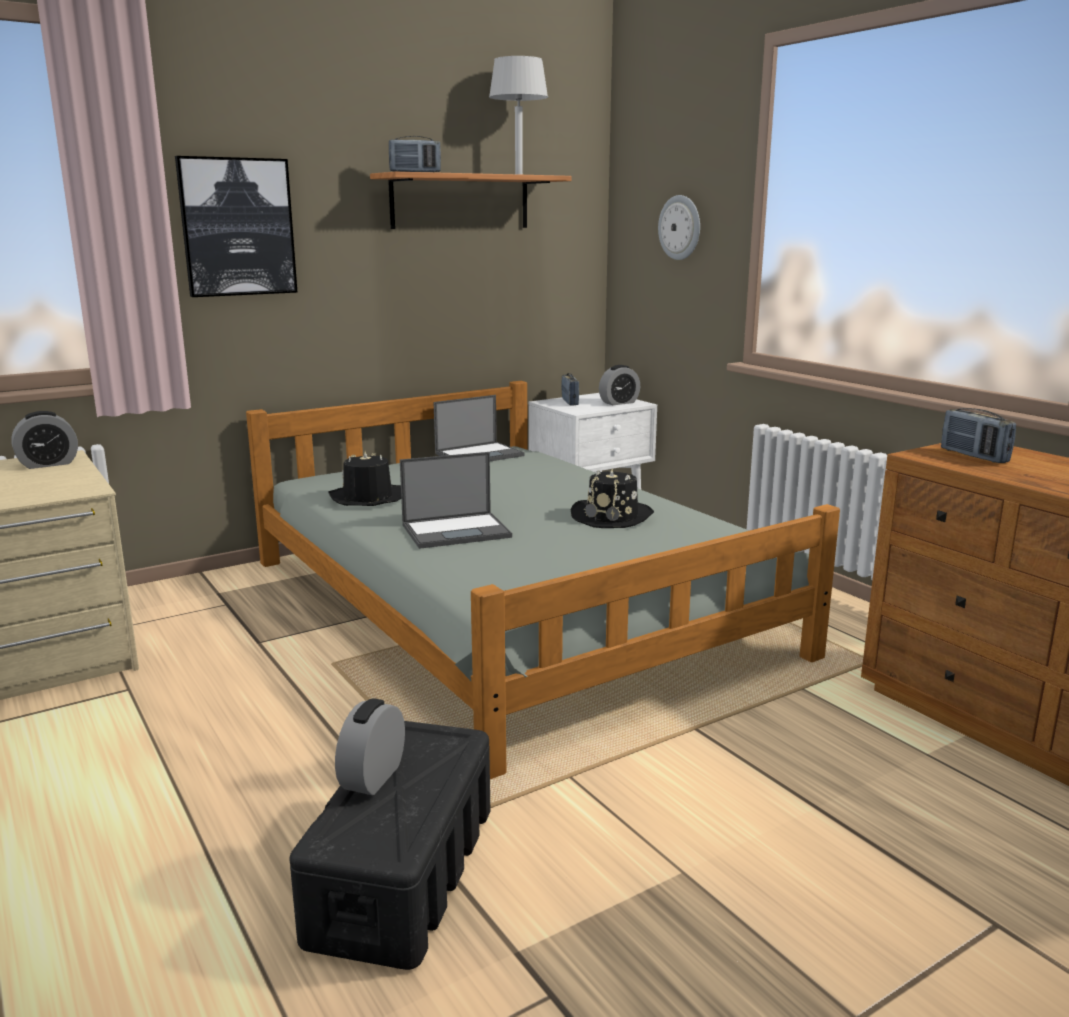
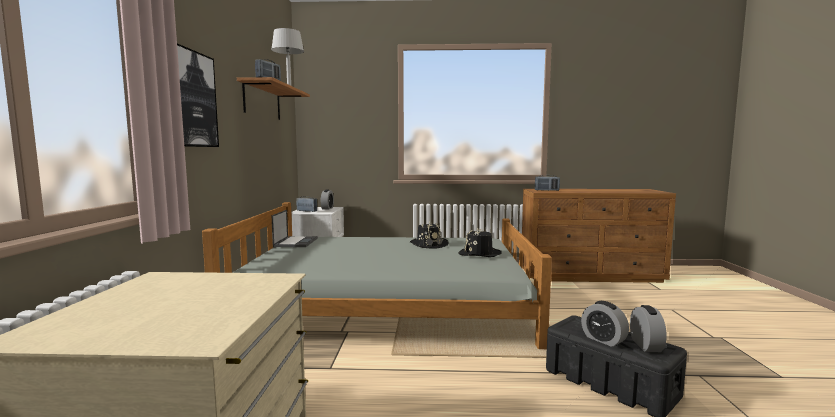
camera: 55 degrees left, 10 degrees down
alarm clock [11,411,78,469] -> alarm clock moved to [630,305,667,352]
black hat [329,451,401,506] -> black hat moved to [458,229,502,257]
laptop [400,452,512,549] -> none
wall clock [658,195,700,260] -> none

